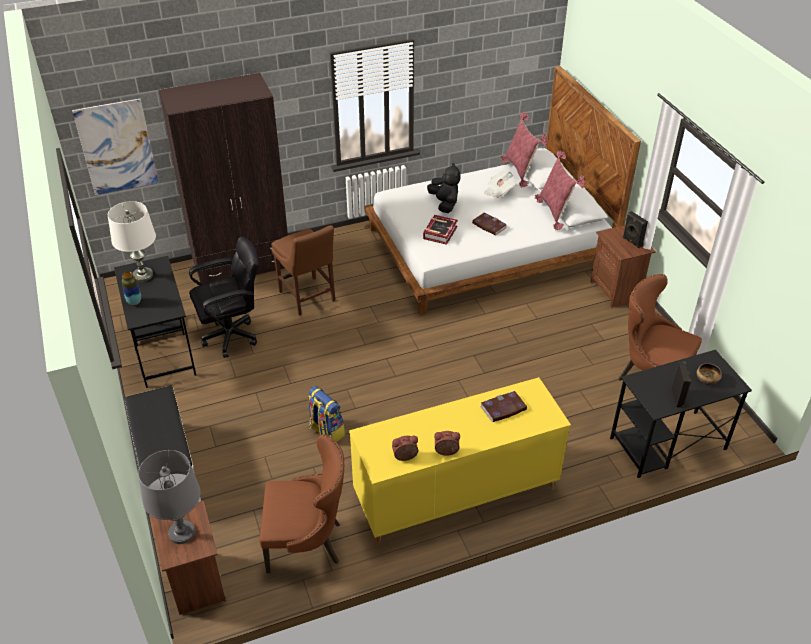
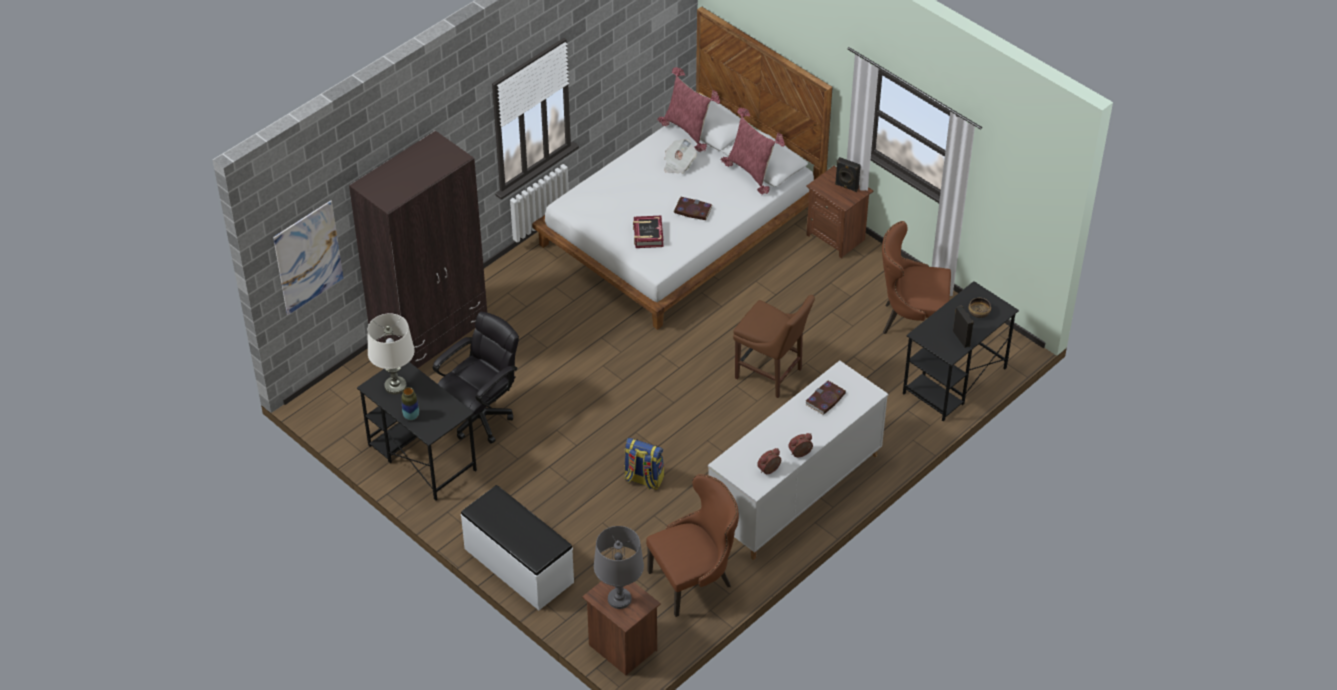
camera: 25 degrees left, 5 degrees up
brown chair [271,225,335,316] -> brown chair moved to [733,295,815,398]
yellow dresser [349,377,571,545] -> white dresser [708,360,888,560]
black plush toy [427,163,460,213] -> none

